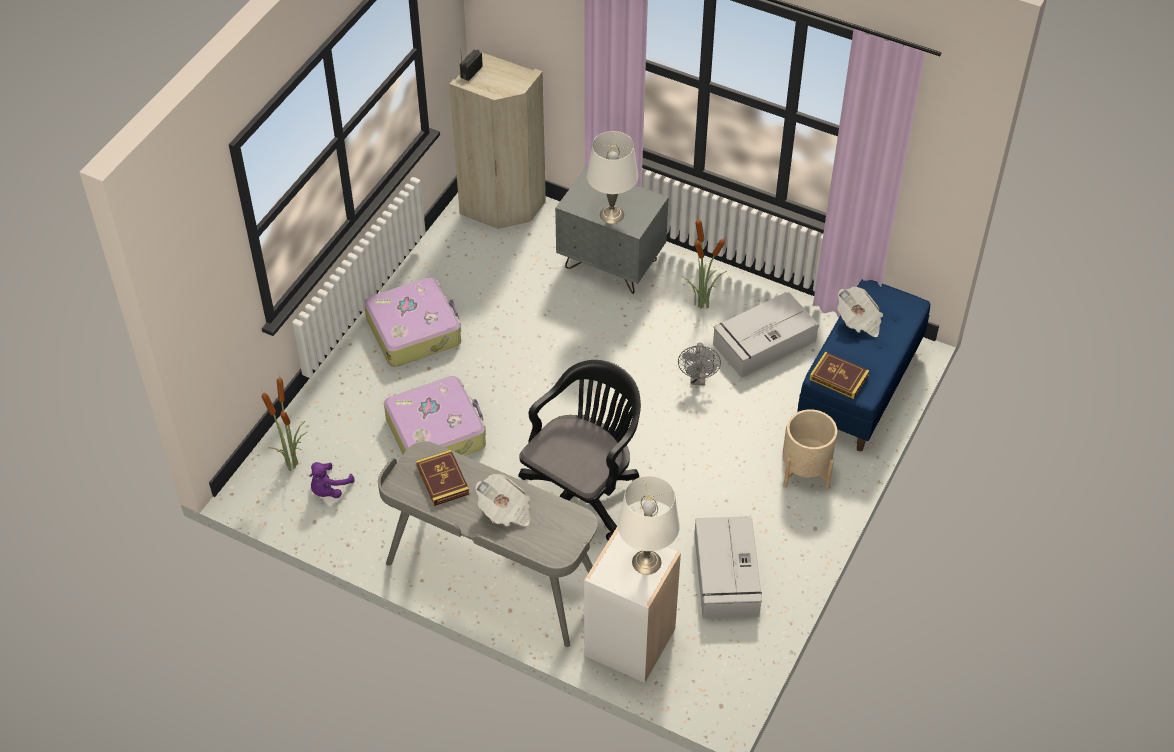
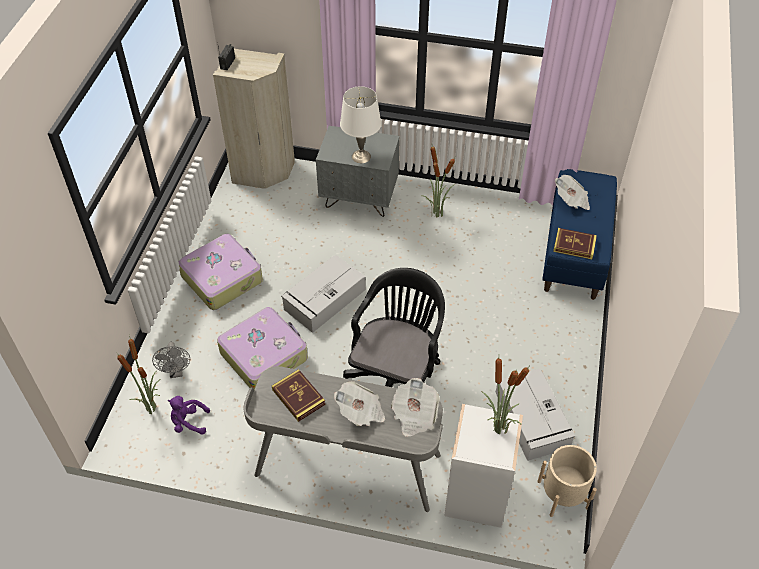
camera: 15 degrees left, 0 degrees up
purple plush toy [309,462,354,498] -> purple plush toy turned 75 degrees clockwise [168,396,210,435]
white table lamp [617,476,680,575] -> potted plant [482,358,529,434]
grey fan [678,343,721,385] -> grey fan moved to [152,342,190,378]
grey storage box [713,292,819,378] -> grey storage box moved to [281,255,366,333]
beige planter [783,409,837,489] -> beige planter moved to [538,445,597,517]
none -> newspaper [391,378,440,437]

